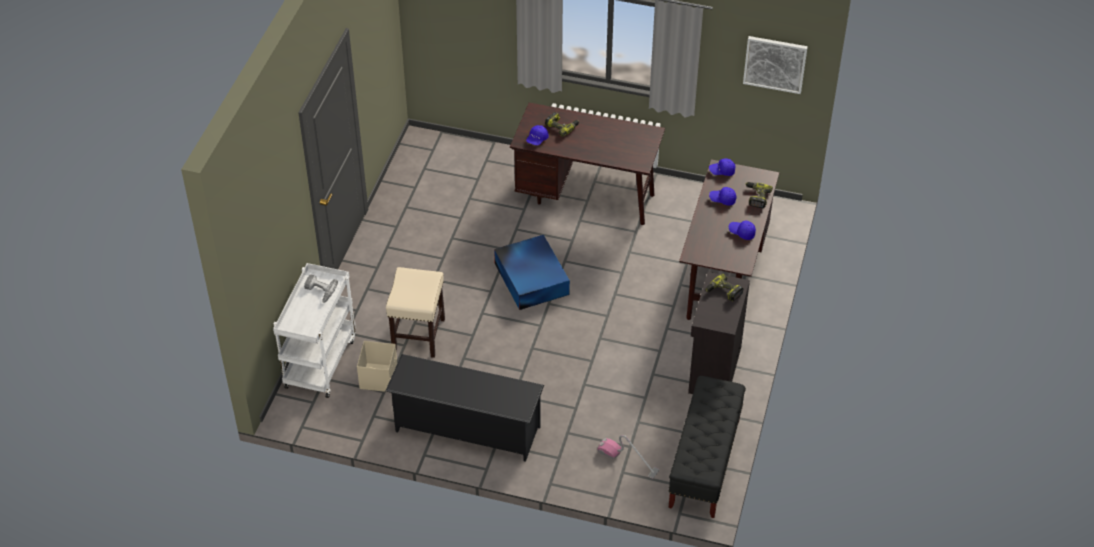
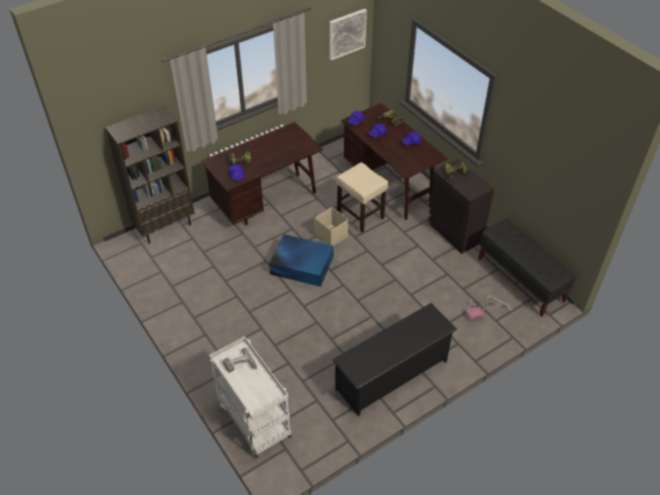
camera: 50 degrees left, 0 degrees up
beige storage box [357,341,397,392] -> beige storage box moved to [315,207,348,246]
beige stool [386,267,445,358] -> beige stool moved to [336,162,388,233]
none -> brown bookcase [105,106,195,244]

